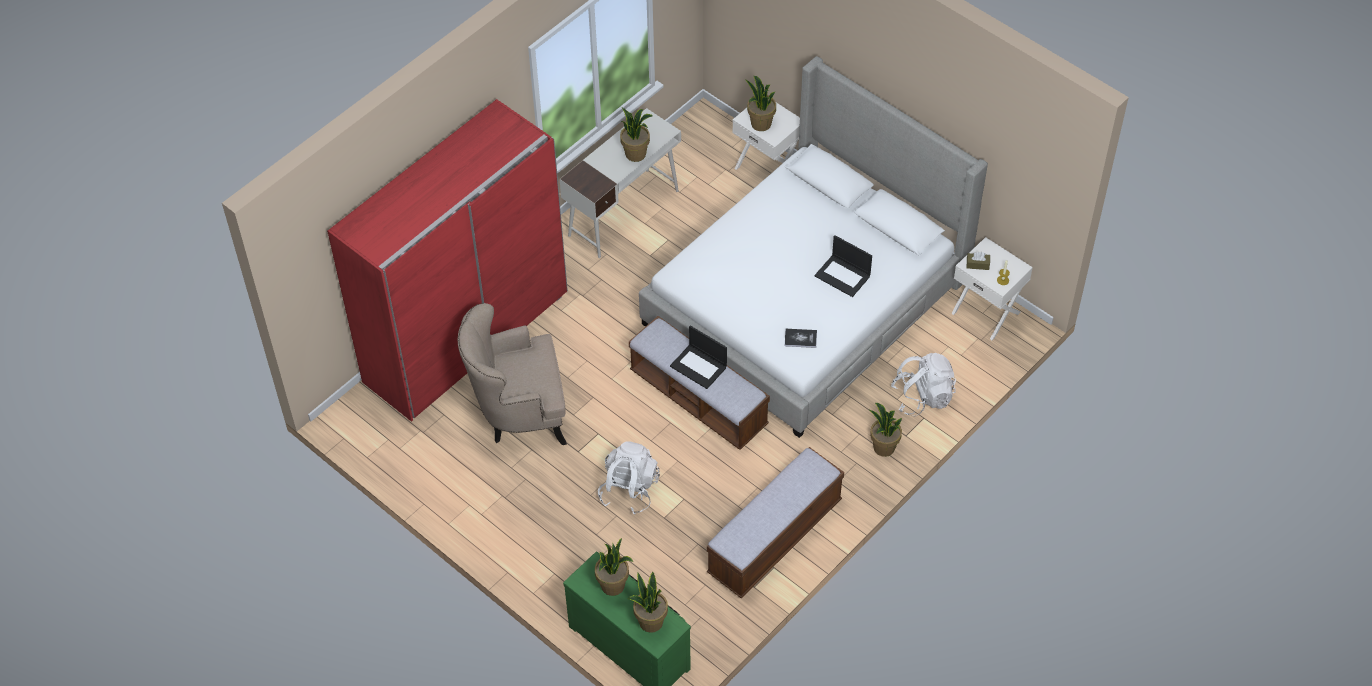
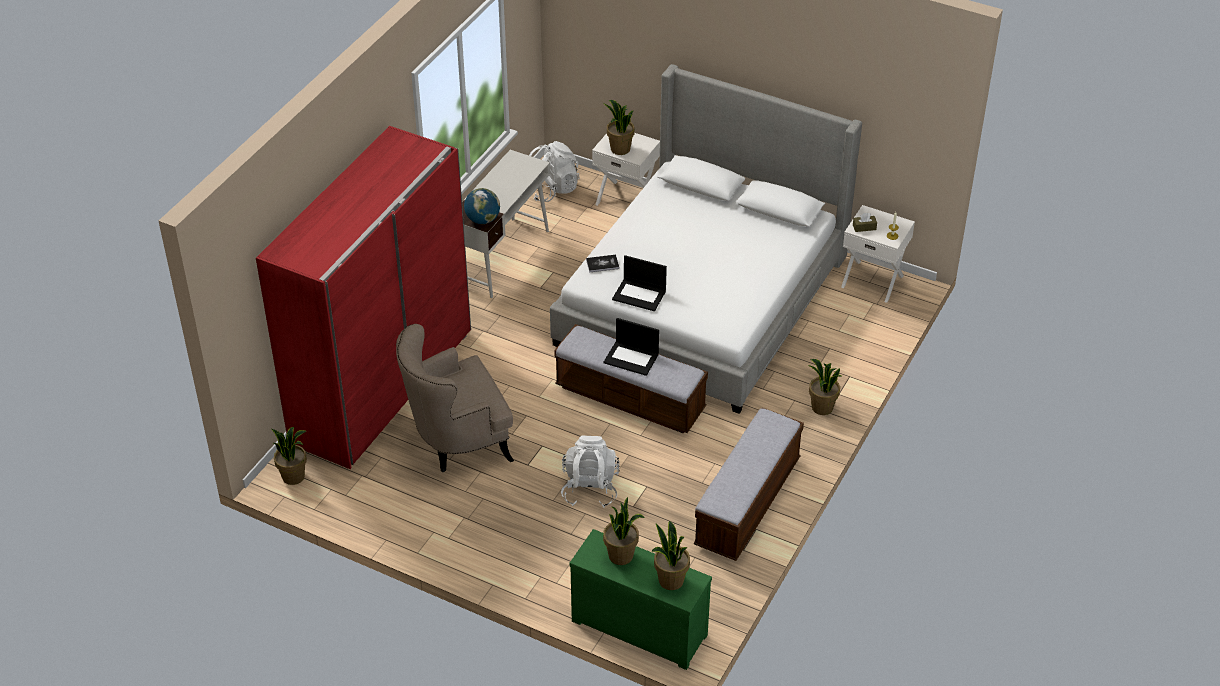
camera: 15 degrees left, 10 degrees down
potted plant [620,108,653,162] -> potted plant moved to [271,427,307,485]
book [785,329,817,348] -> book moved to [586,255,619,273]
laptop [815,235,872,297] -> laptop moved to [612,255,667,311]
white backpack [891,353,956,416] -> white backpack moved to [529,141,580,202]
none -> globe [464,188,500,224]

